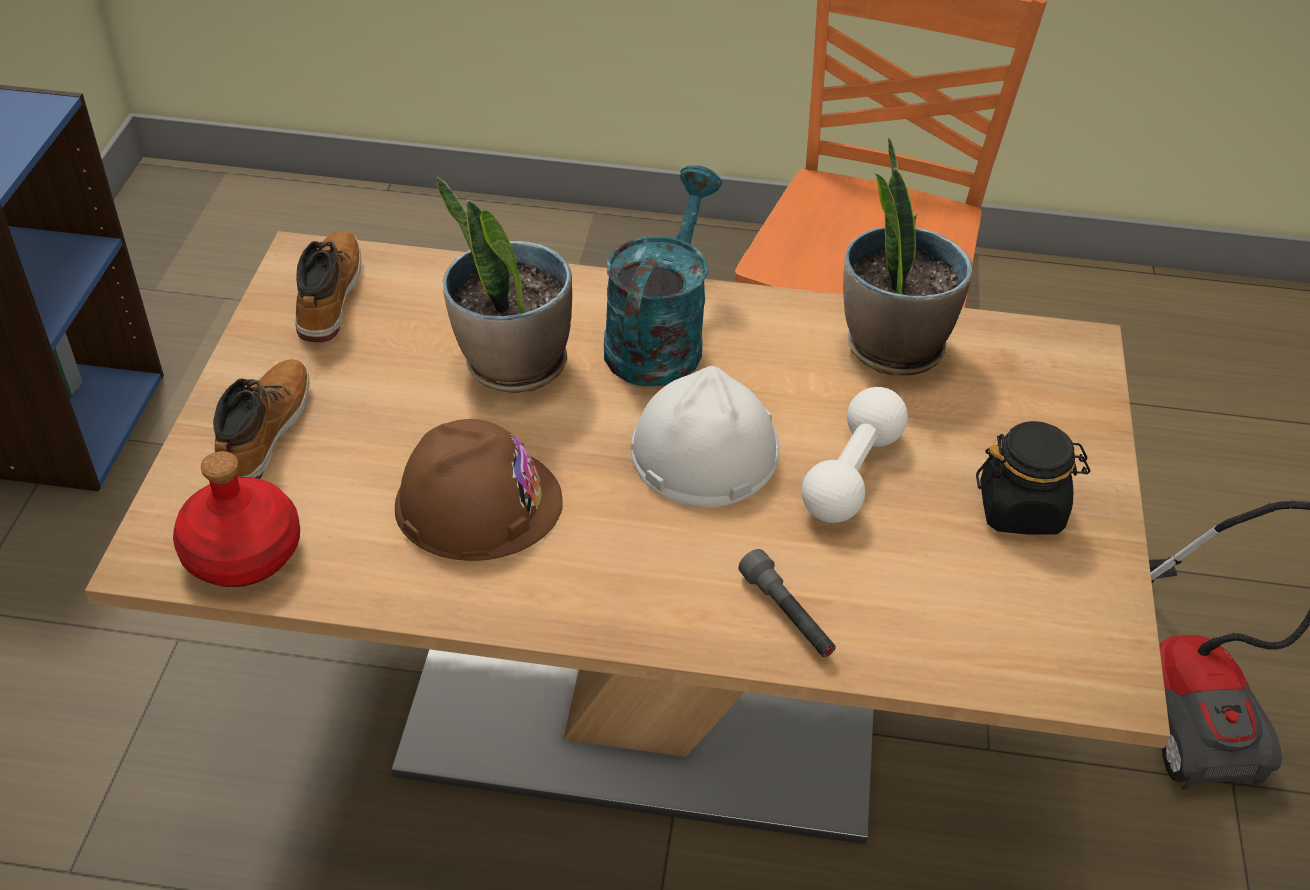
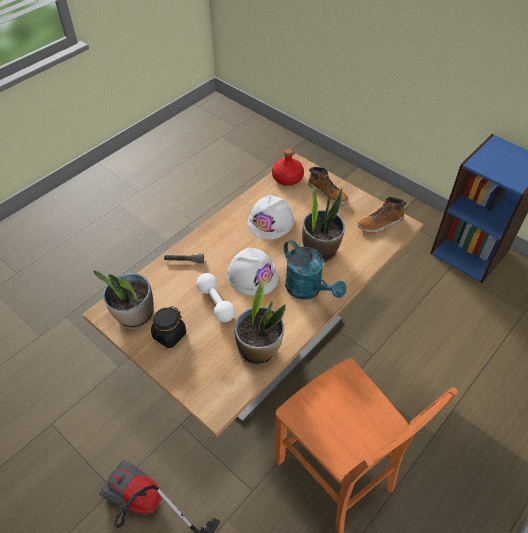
camera: 125 degrees right, 5 degrees up
boot [295,231,361,343] -> boot turned 120 degrees clockwise [357,197,406,233]
brown hard hat [395,419,563,561] -> white hard hat [248,195,294,239]
none -> potted plant [93,270,154,329]

